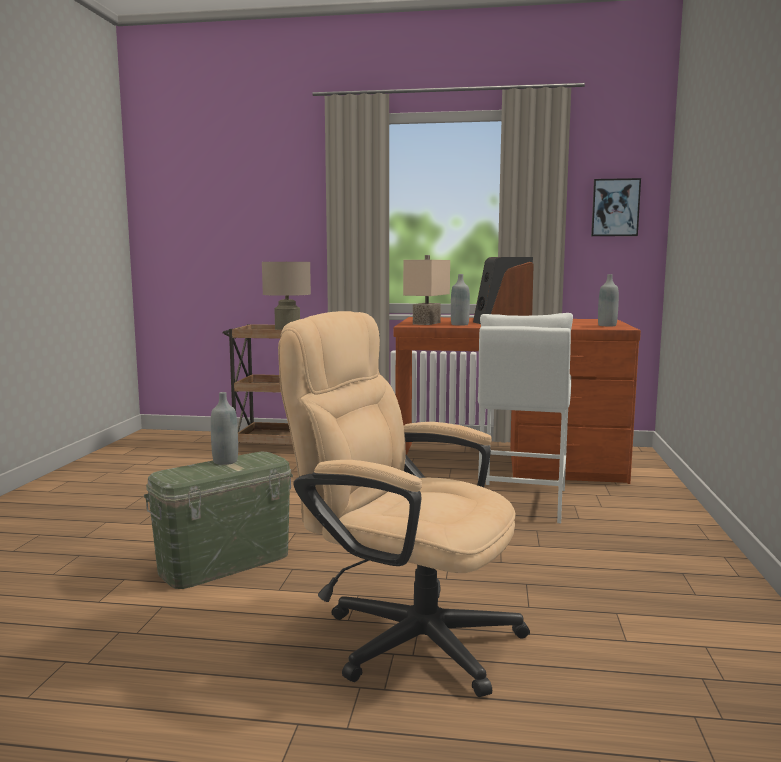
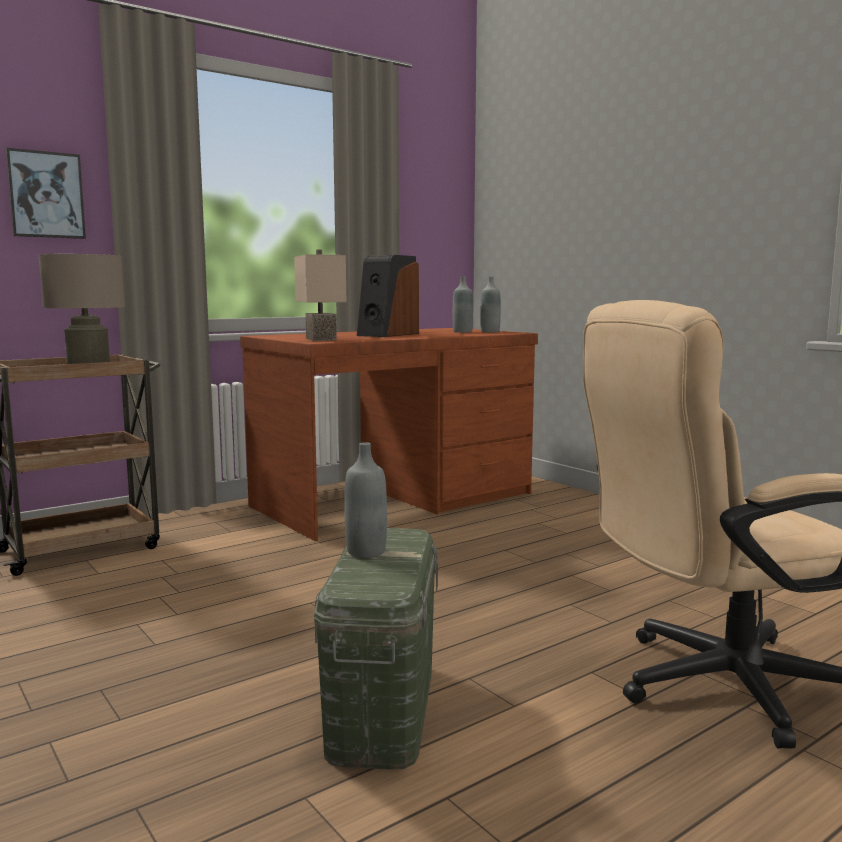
camera: 45 degrees left, 0 degrees up
grey bottle [451,274,470,326] -> grey bottle moved to [453,276,473,333]
white stool [478,313,573,523] -> none
picture [591,178,641,236] -> picture moved to [6,148,86,239]

